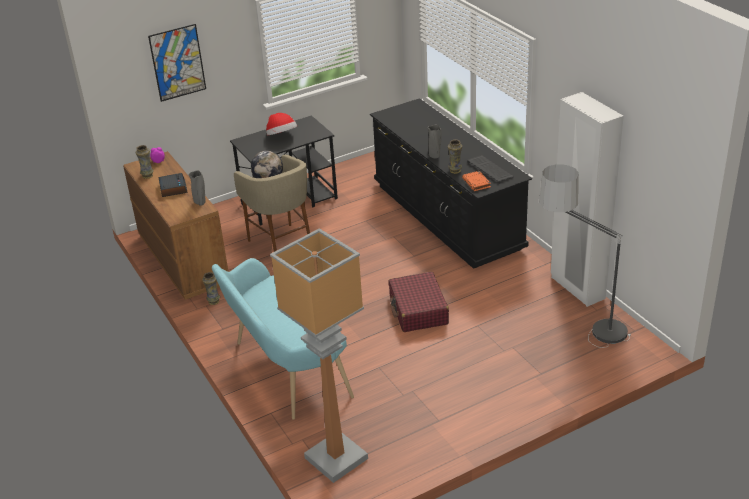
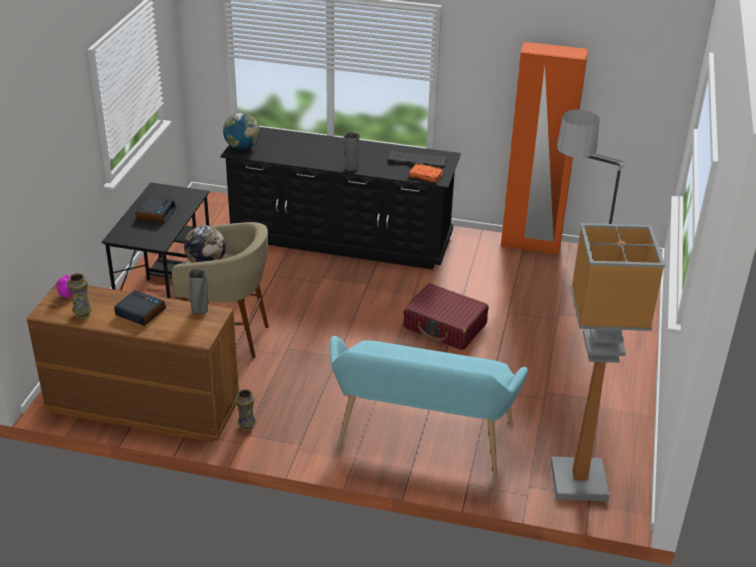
camera: 50 degrees left, 0 degrees up
picture [148,24,206,102] -> none
hat [266,113,297,135] -> alarm clock [136,196,176,224]
vase [448,139,462,174] -> none
white wardrobe [551,92,624,307] -> orange wardrobe [501,42,588,255]
none -> globe [223,113,260,149]

